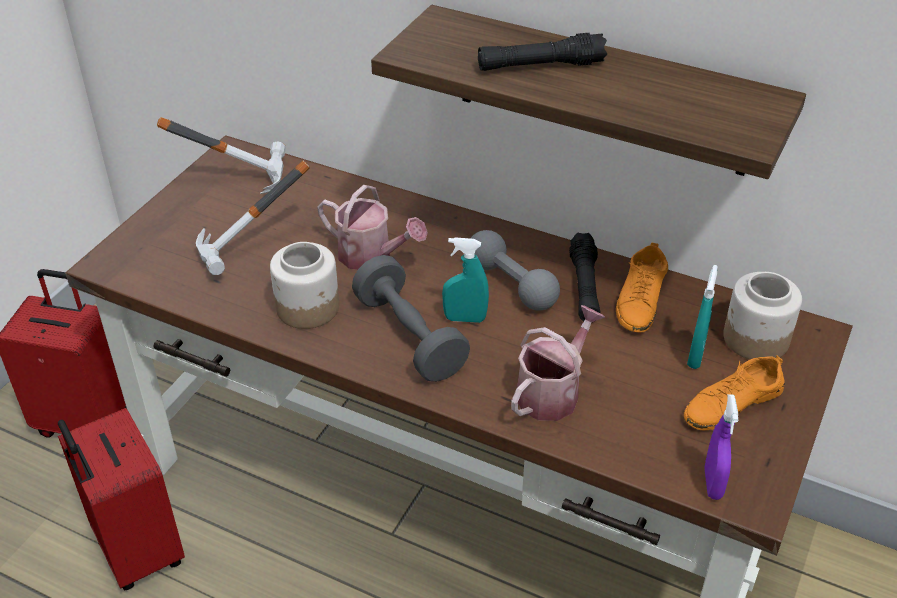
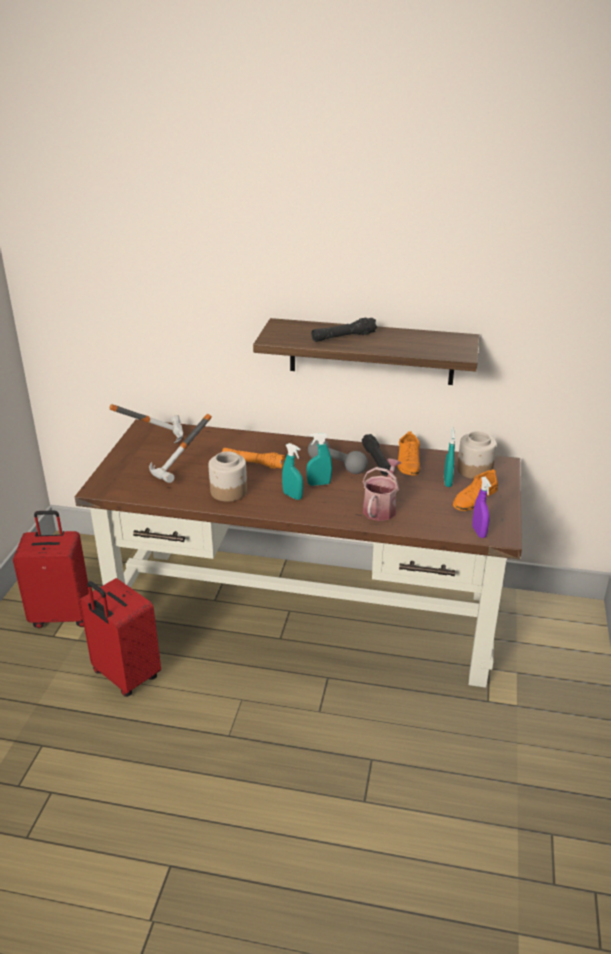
camera: 15 degrees left, 10 degrees down
watering can [317,185,428,270] -> orange flashlight [222,448,286,469]
grey dumbbell [352,255,470,382] -> turquoise spray bottle [282,443,303,500]

